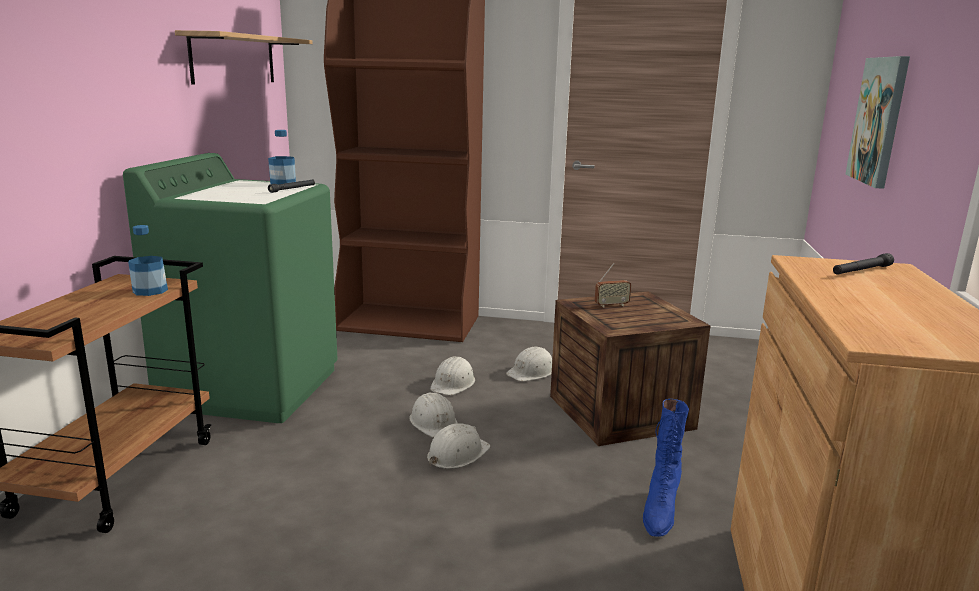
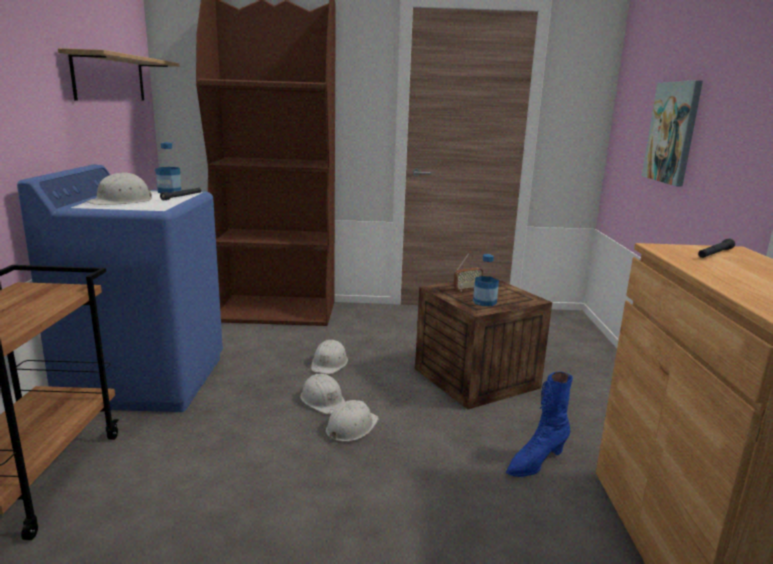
camera: 10 degrees left, 0 degrees up
green washing machine [123,153,338,423] -> blue washing machine [17,165,223,412]
bottle [128,225,168,296] -> bottle moved to [473,254,499,306]
white hard hat [506,346,552,381] -> white hard hat moved to [86,172,152,205]
blue boot [643,399,689,537] -> blue boot turned 45 degrees clockwise [506,372,573,477]

